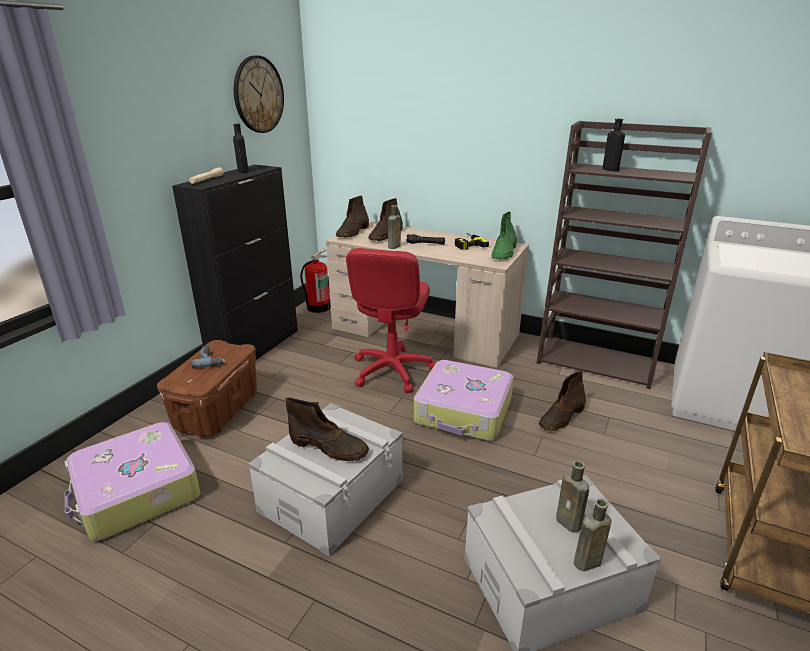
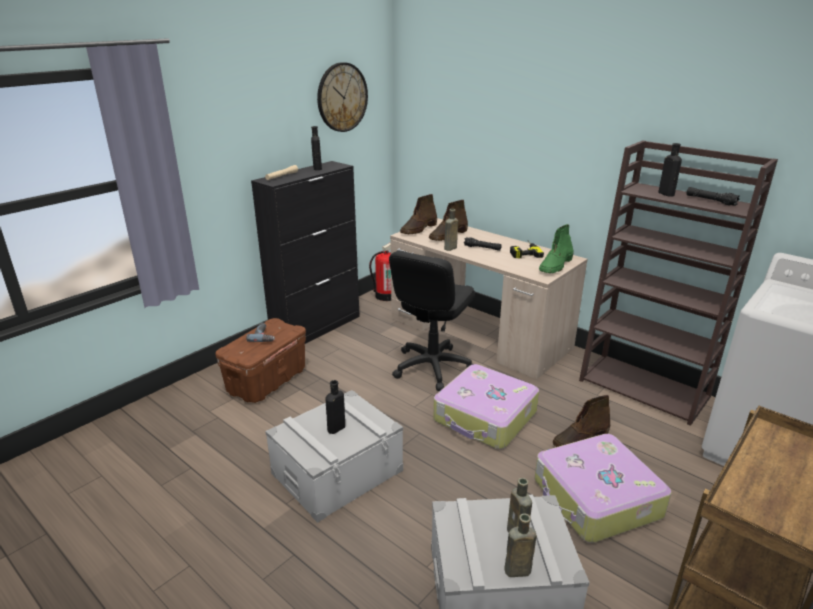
camera: 15 degrees right, 0 degrees up
suitcase [64,422,200,541] -> suitcase moved to [535,434,672,543]
brown boot [285,398,369,461] -> black bottle [326,380,345,434]
red office chair [346,248,436,393] -> black office chair [389,251,475,391]
none -> black flashlight [686,187,740,206]

